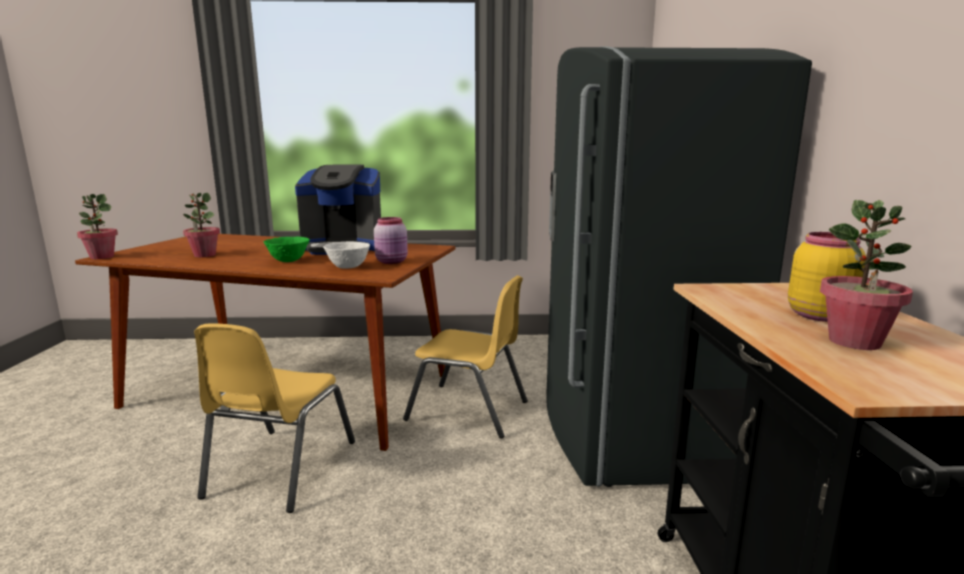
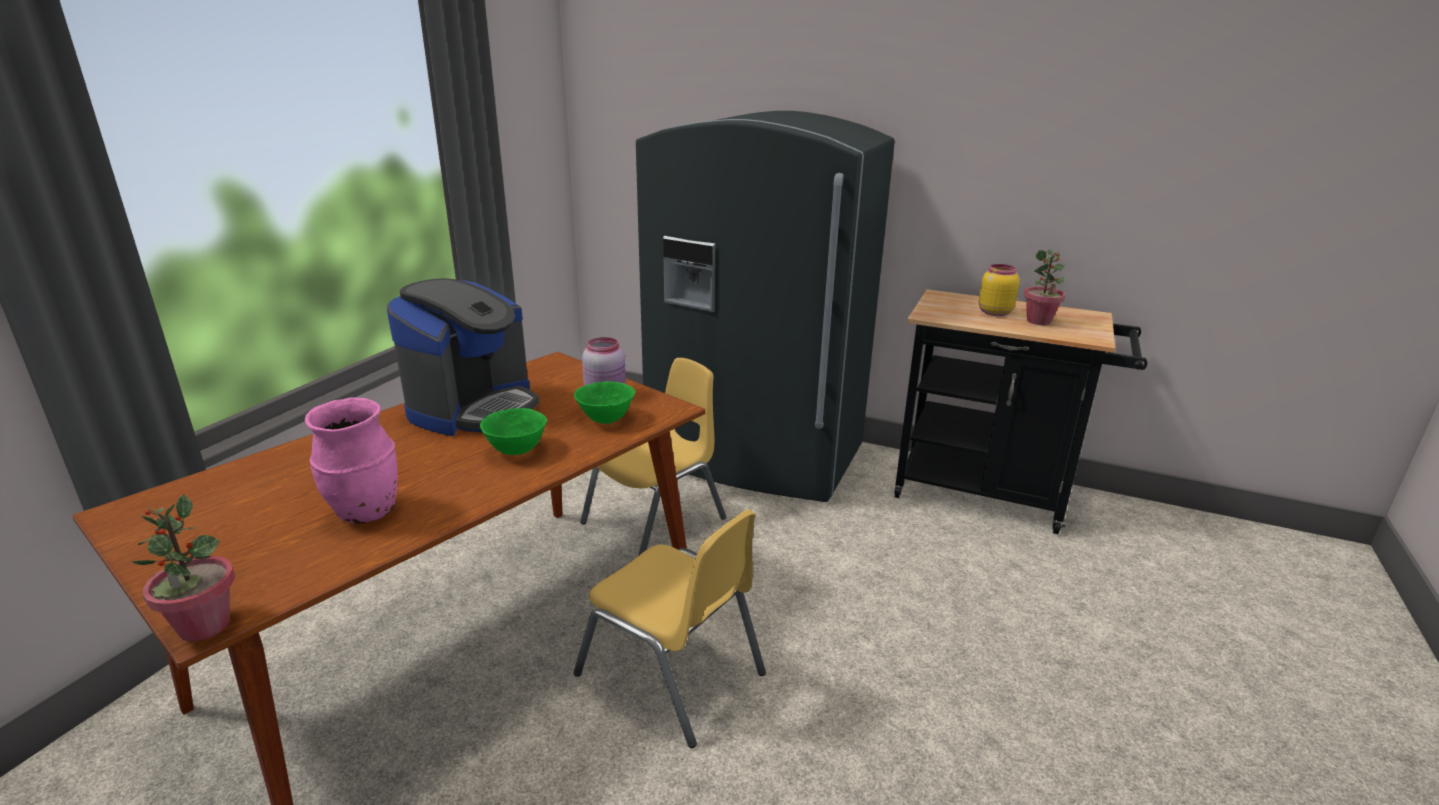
camera: 65 degrees left, 10 degrees up
potted plant [183,193,220,257] -> pink vase [305,397,398,524]
white bowl [323,241,370,269] -> green bowl [574,381,635,424]

